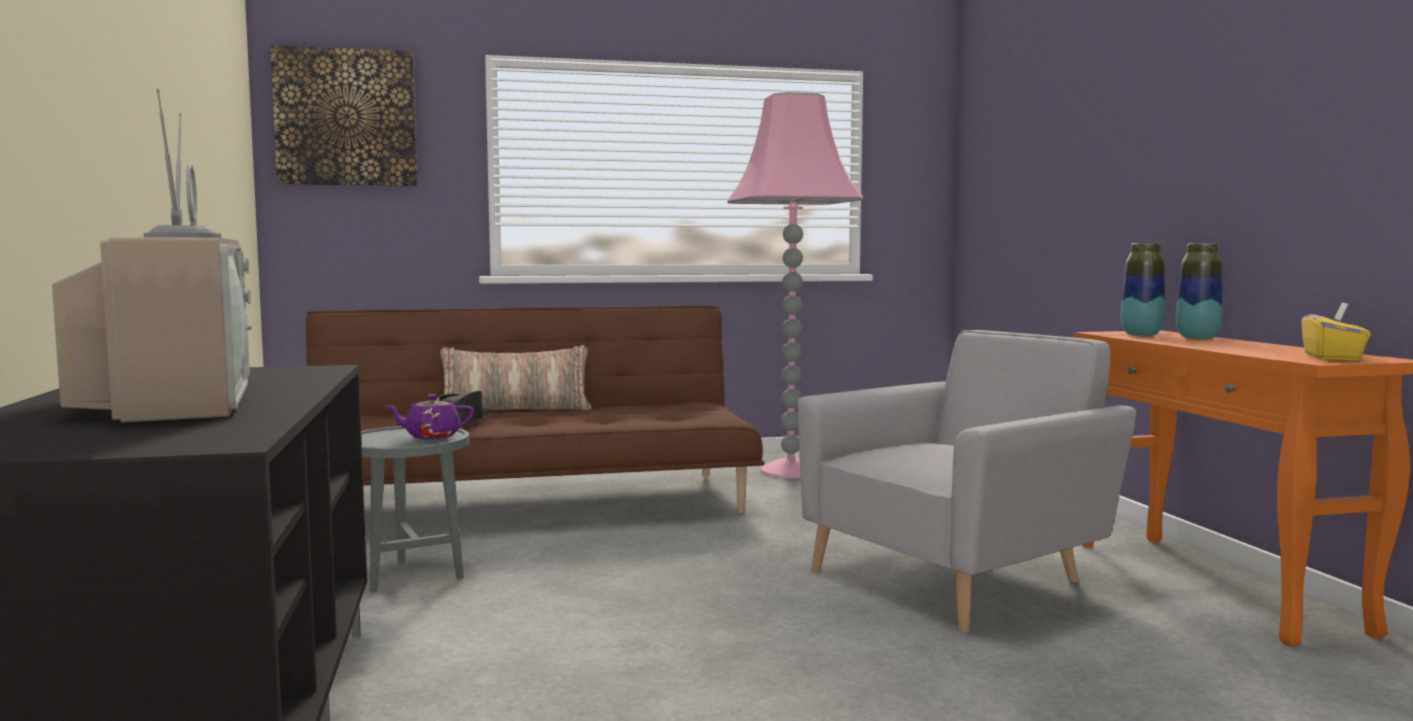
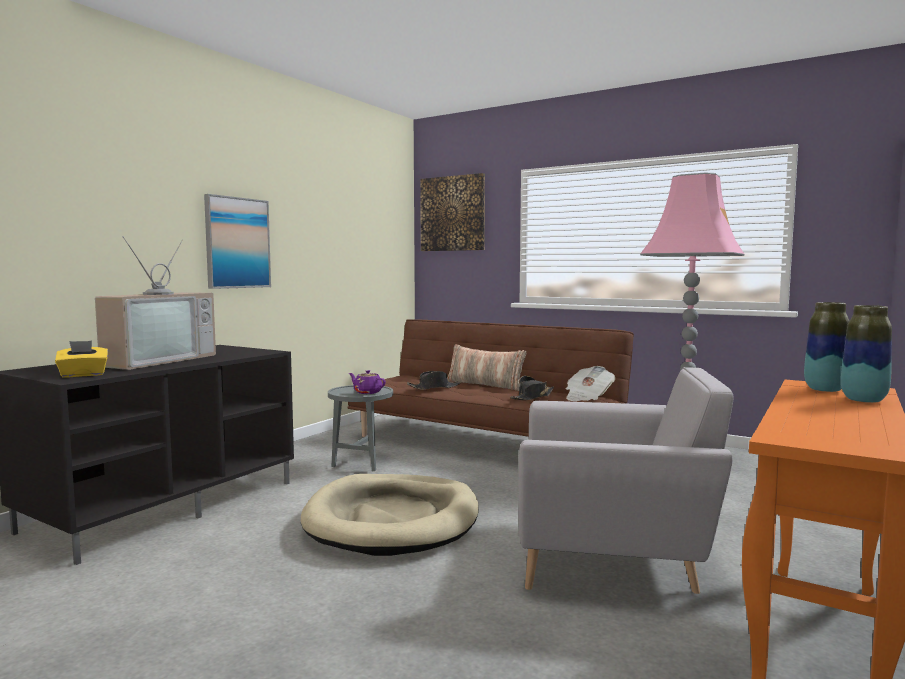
camera: 45 degrees right, 0 degrees up
yellow tissue box [1302,302,1371,360] -> yellow tissue box moved to [55,341,108,377]
none -> picture [204,194,271,289]
none -> beige dog bed [301,474,479,556]
none -> black hat [510,376,554,400]
none -> newspaper [566,366,616,401]

